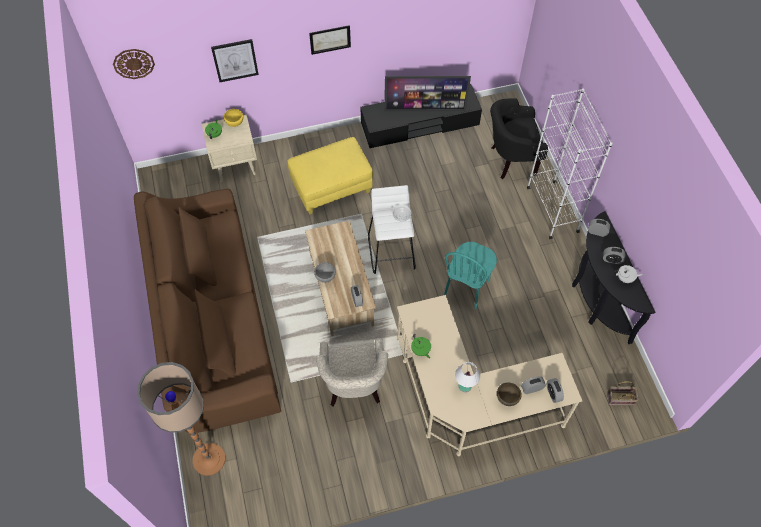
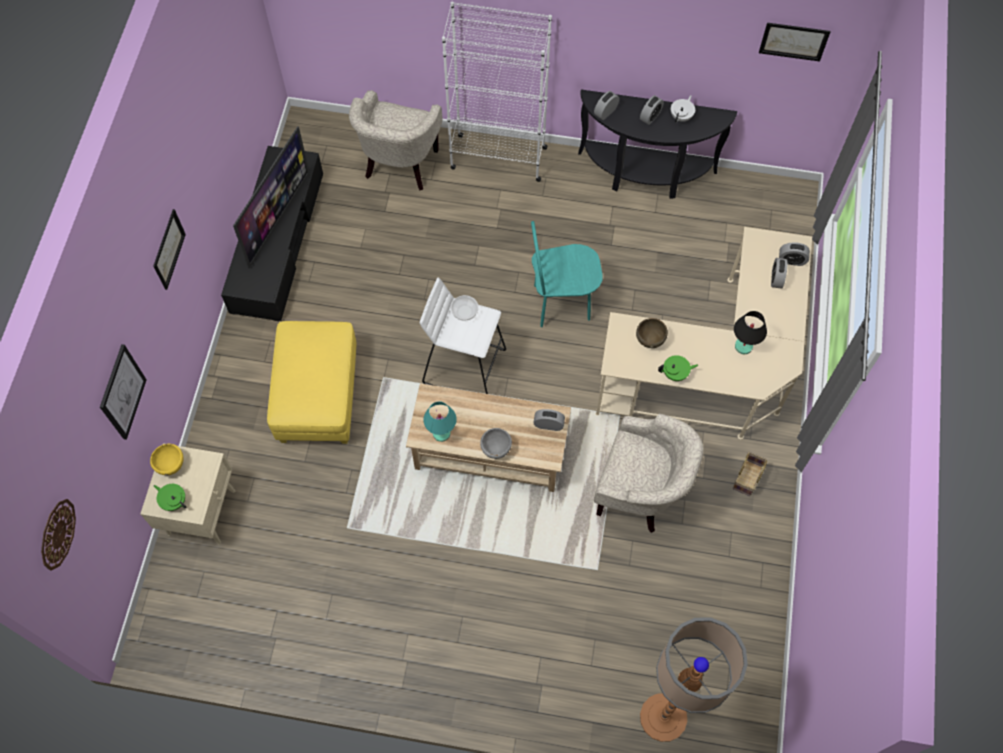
camera: 65 degrees left, 5 degrees up
brown sofa [134,189,281,433] -> none
turquoise chair [444,242,497,310] -> turquoise chair turned 120 degrees clockwise [531,221,603,327]
white table lamp [455,362,480,392] -> black table lamp [734,311,767,354]
black armchair [490,98,548,179] -> beige armchair [349,90,442,190]
brown bowl [497,382,522,406] -> brown bowl moved to [636,318,668,348]
basket [607,381,639,405] -> basket moved to [733,452,767,496]
none -> turquoise table lamp [423,401,457,442]
none -> picture [759,23,830,61]

